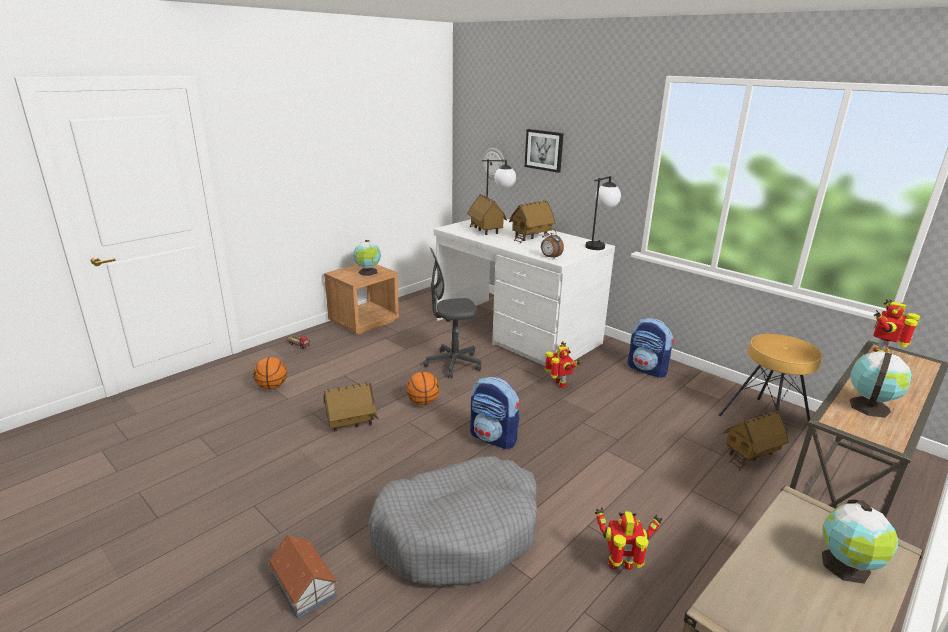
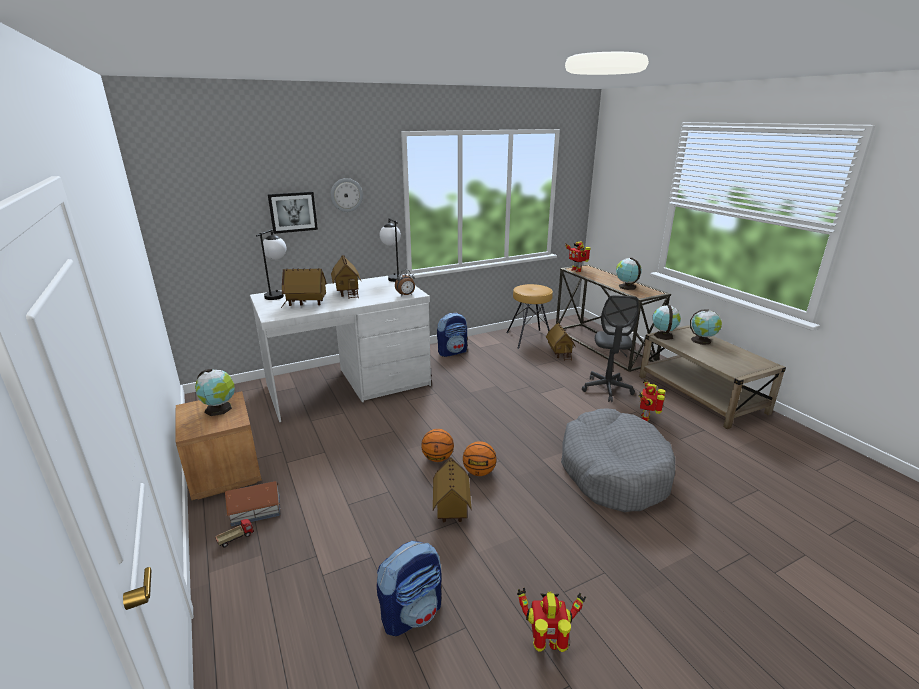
camera: 70 degrees left, 0 degrees up
basketball [253,357,287,390] -> basketball moved to [463,441,497,476]
toy house [268,535,337,619] -> toy house moved to [225,481,280,526]
grey office chair [423,247,481,378] -> grey office chair moved to [582,295,639,402]
backpack [470,377,520,449] -> backpack moved to [377,541,442,636]
wall clock [482,148,505,179] -> wall clock moved to [331,178,363,212]
toy robot [545,341,580,388] -> toy robot moved to [517,588,586,652]
none -> globe [652,305,681,340]

